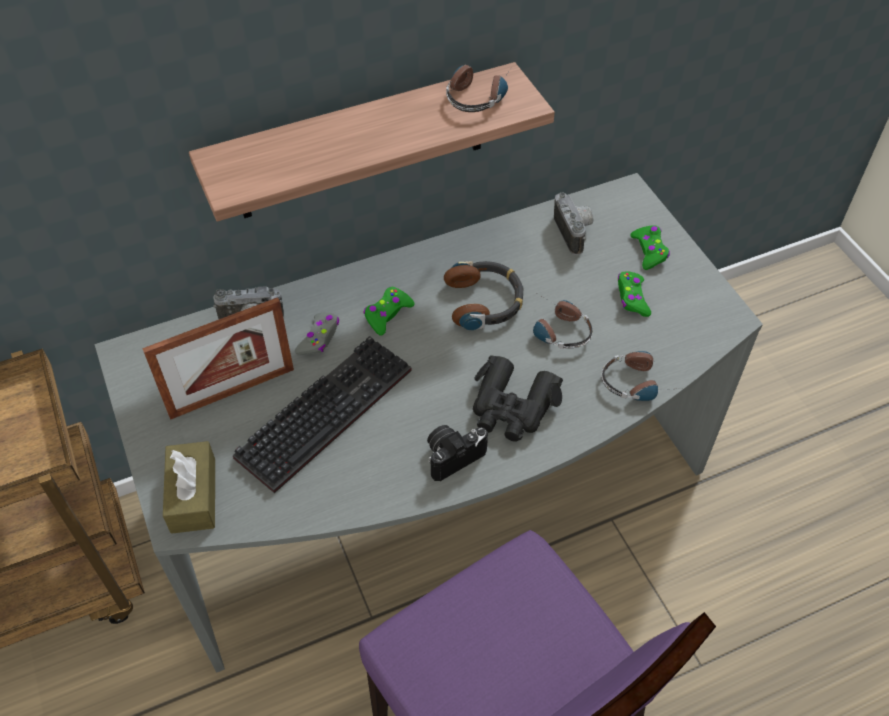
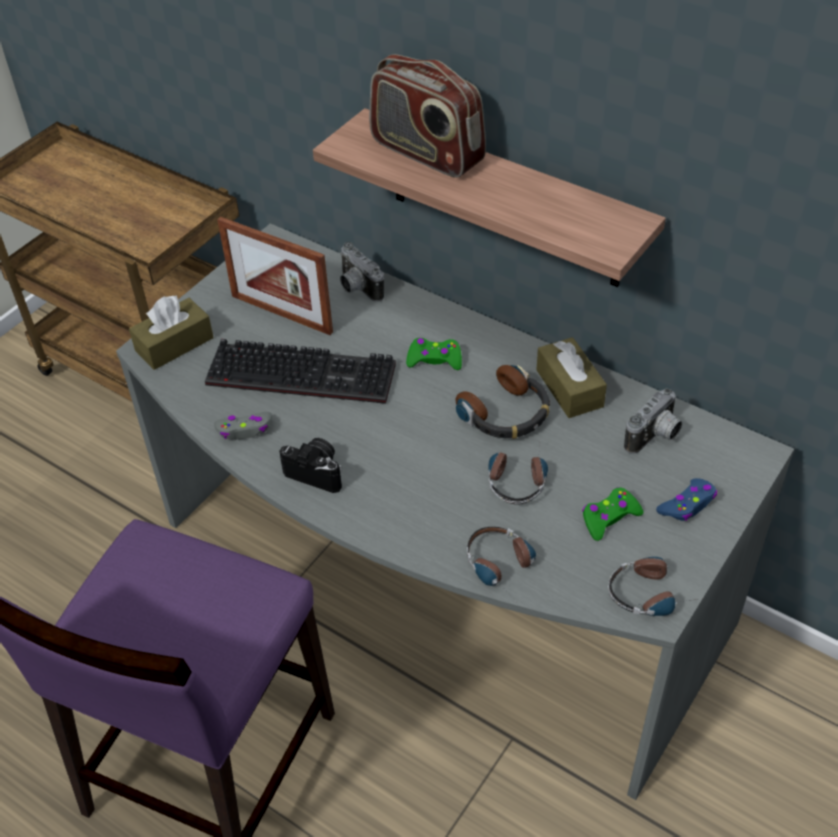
camera: 60 degrees right, 5 degrees down
grey game controller [295,312,339,355] -> grey game controller moved to [214,412,272,440]
headphones [446,65,513,112] -> headphones moved to [608,557,698,616]
black binoculars [473,356,563,442] -> none
green game controller [630,225,670,270] -> blue game controller [656,478,717,521]
none -> radio [369,54,486,178]
none -> brown tissue box [536,337,607,418]

